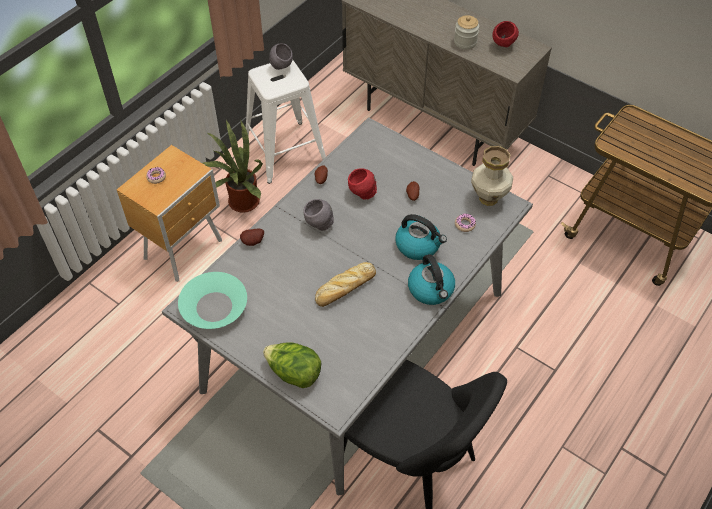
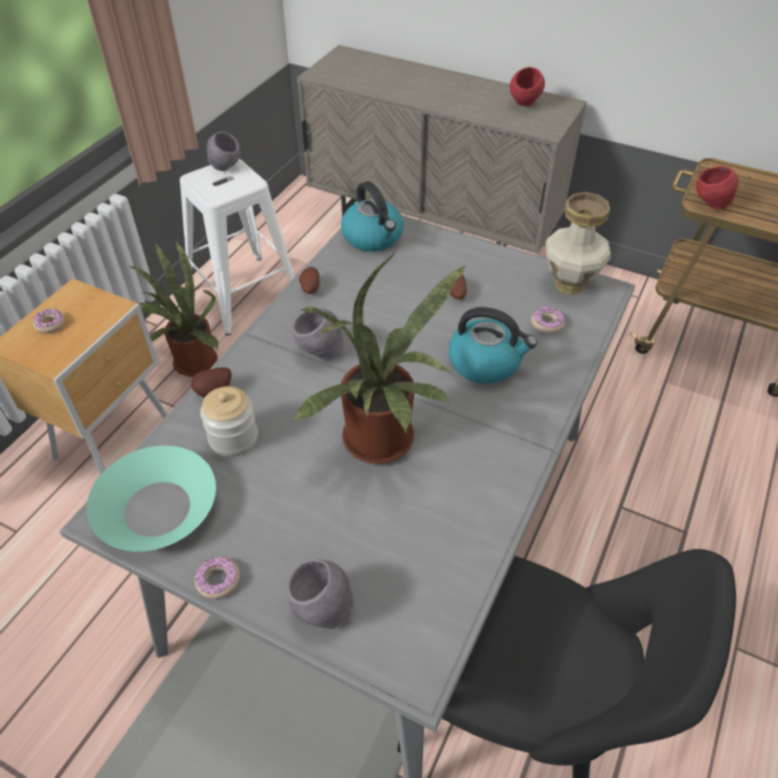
camera: 10 degrees left, 5 degrees down
lettuce [263,342,321,388] -> grey bowl [287,559,354,629]
bread [315,262,376,307] -> potted plant [292,252,466,464]
red bowl [348,168,377,200] -> red bowl moved to [696,166,739,209]
kettle [408,254,455,305] -> kettle moved to [341,181,404,252]
jar [454,15,479,50] -> jar moved to [200,386,258,457]
none -> donut [194,556,240,599]

